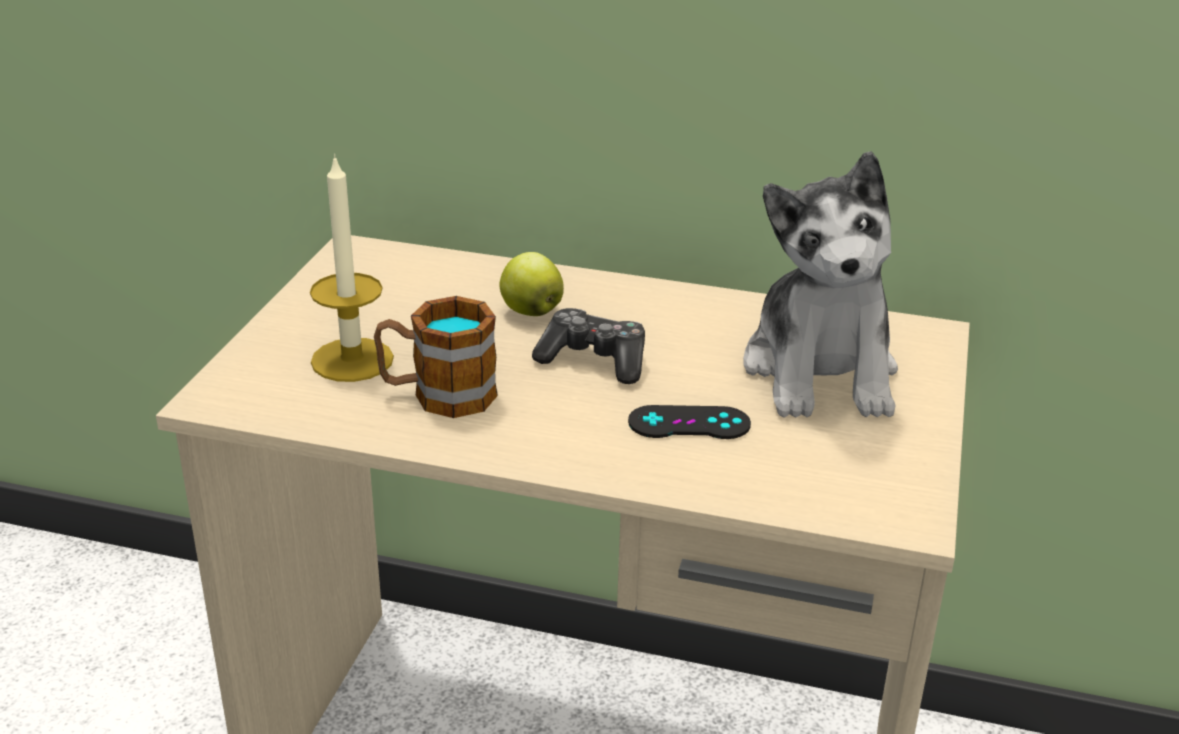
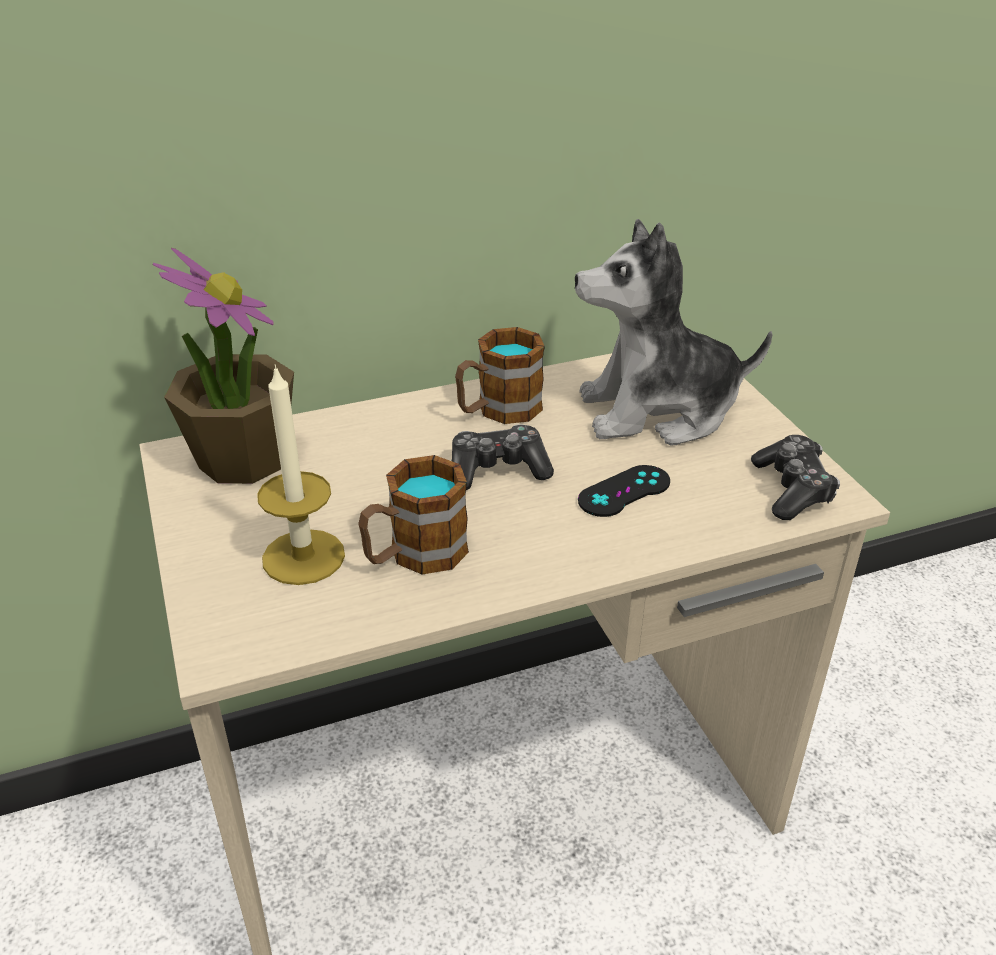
camera: 35 degrees left, 5 degrees up
apple [500,252,564,316] -> none
plush toy [743,151,898,417] -> plush toy turned 120 degrees clockwise [575,219,772,446]
none -> potted plant [153,248,294,484]
none -> mug [455,327,545,424]
none -> game controller [751,435,840,520]

